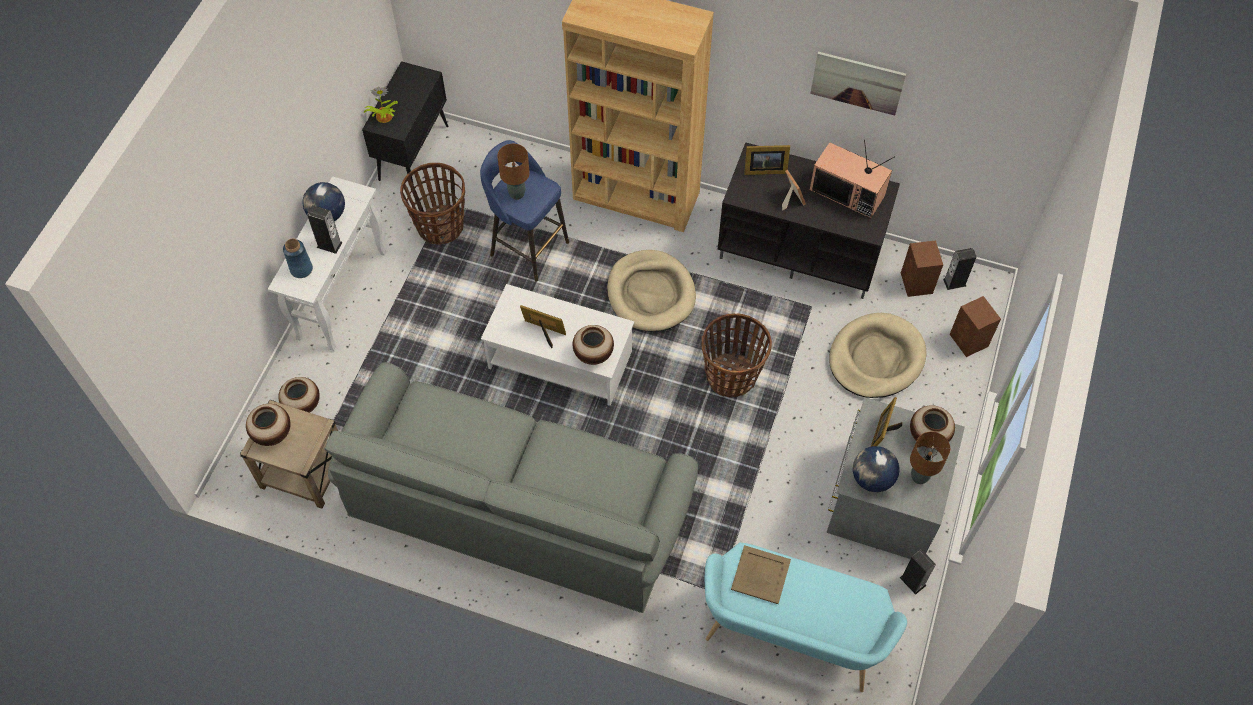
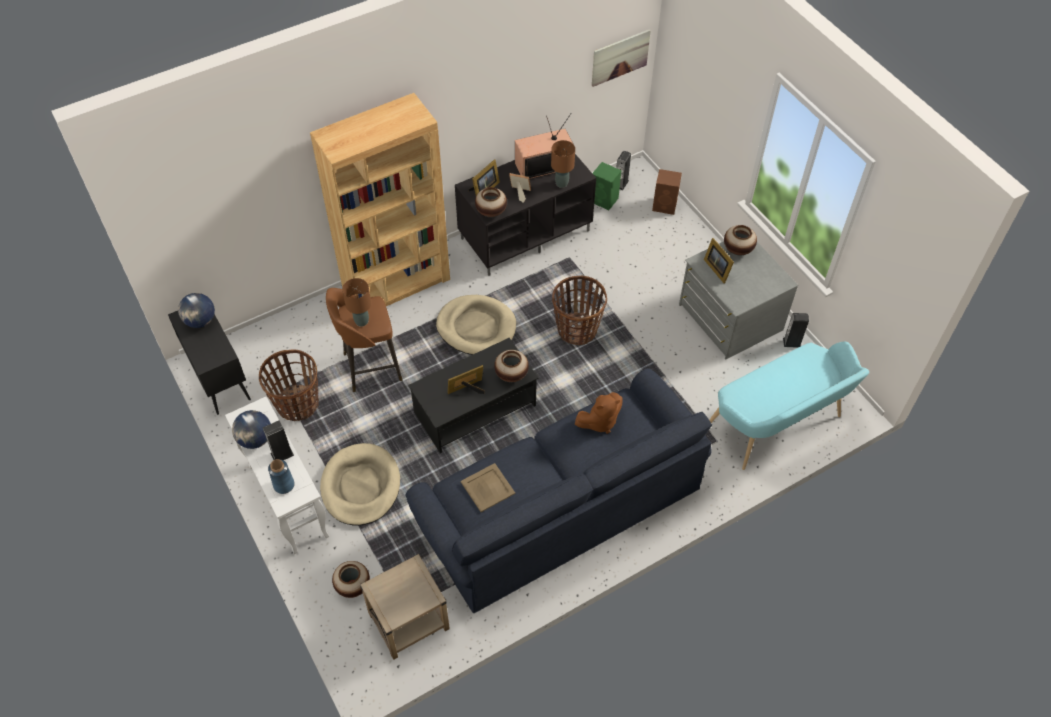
camera: 50 degrees left, 5 degrees down
vase [246,404,291,446] -> vase moved to [475,187,507,217]
grey sofa [325,362,699,613] -> blue sofa [406,368,712,613]
potted plant [364,87,398,123] -> none
blue stool [480,140,569,282] -> brown stool [326,288,403,392]
white coffee table [481,284,634,406] -> black coffee table [408,338,538,453]
beige tray [731,545,791,604] -> beige tray moved to [461,463,515,512]
picture [810,51,906,116] -> picture moved to [592,29,651,87]
beige dog bed [829,313,926,398] -> beige dog bed moved to [320,443,400,526]
globe [853,446,900,492] -> globe moved to [178,293,215,328]
brown speaker [901,240,943,297] -> green speaker [592,162,621,210]
brown table lamp [910,432,950,484] -> brown table lamp moved to [551,140,575,188]
none -> brown plush toy [575,392,623,434]

